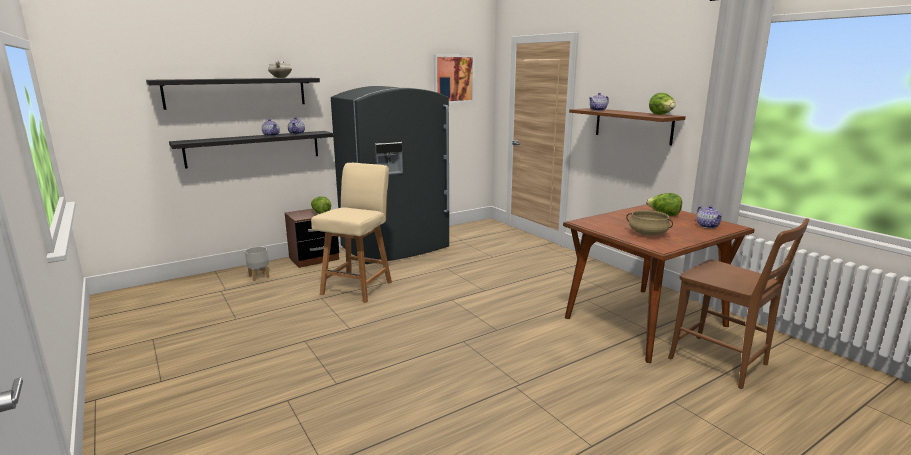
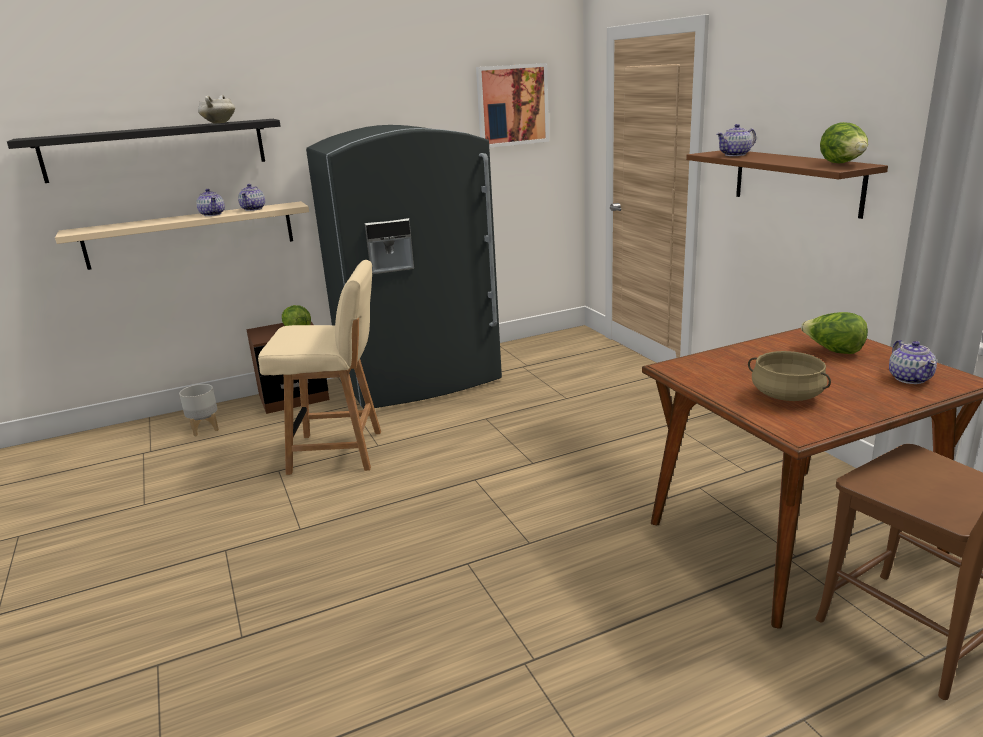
camera: 10 degrees right, 5 degrees up
black shelf [169,131,333,169] -> beige shelf [55,201,309,270]
beige chair [311,163,392,303] -> beige chair turned 60 degrees clockwise [258,260,381,475]

